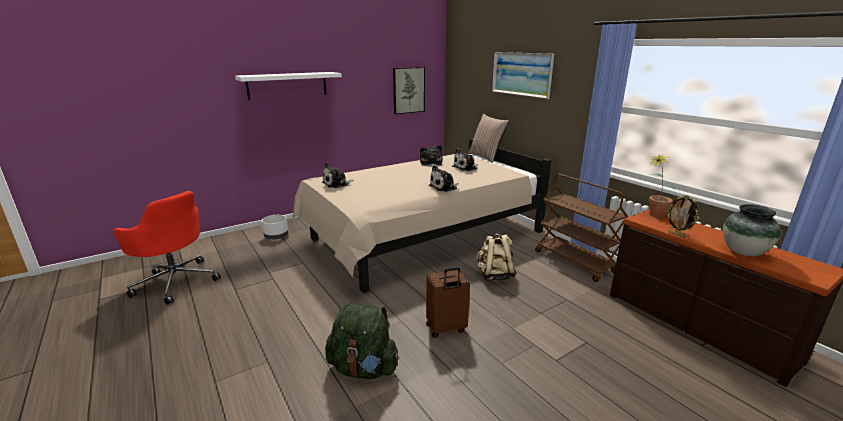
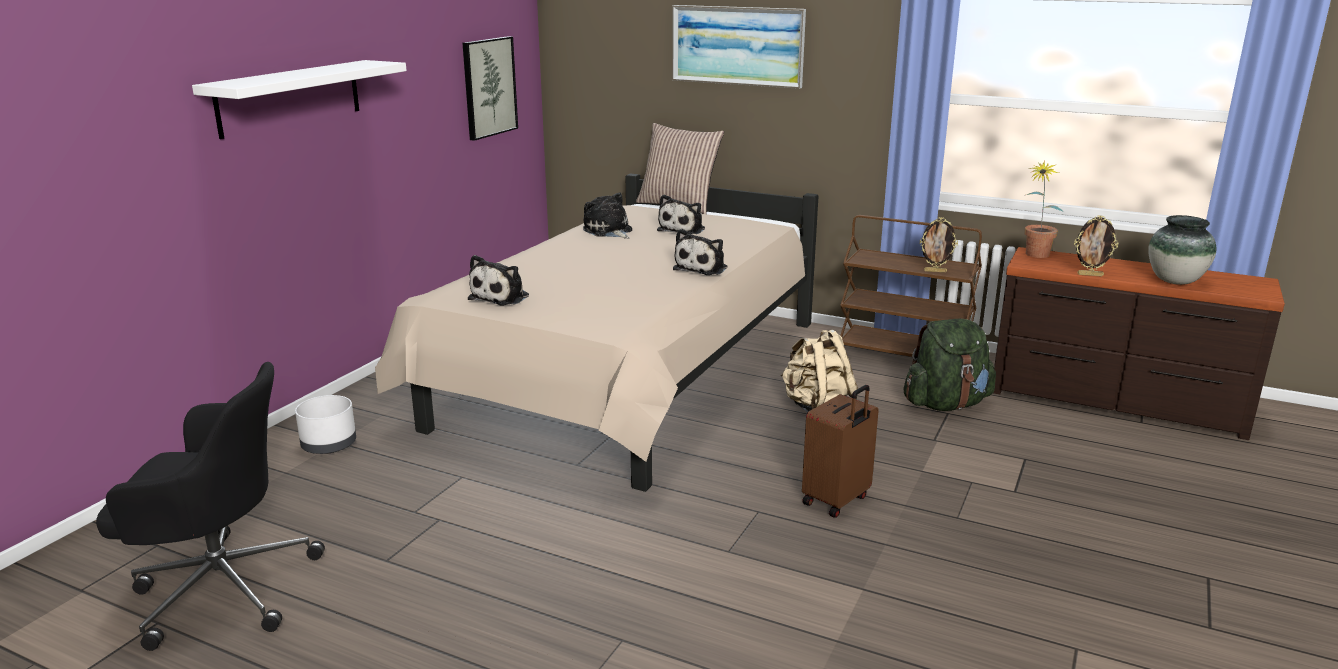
camera: 30 degrees left, 0 degrees up
red office chair [113,191,221,305] -> black office chair [96,362,325,651]
green backpack [325,303,399,379] -> green backpack moved to [903,319,996,411]
none -> picture frame [919,217,958,273]

